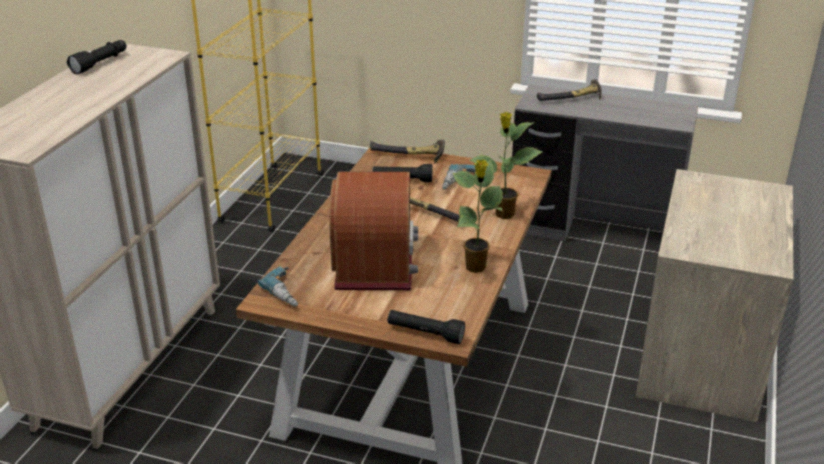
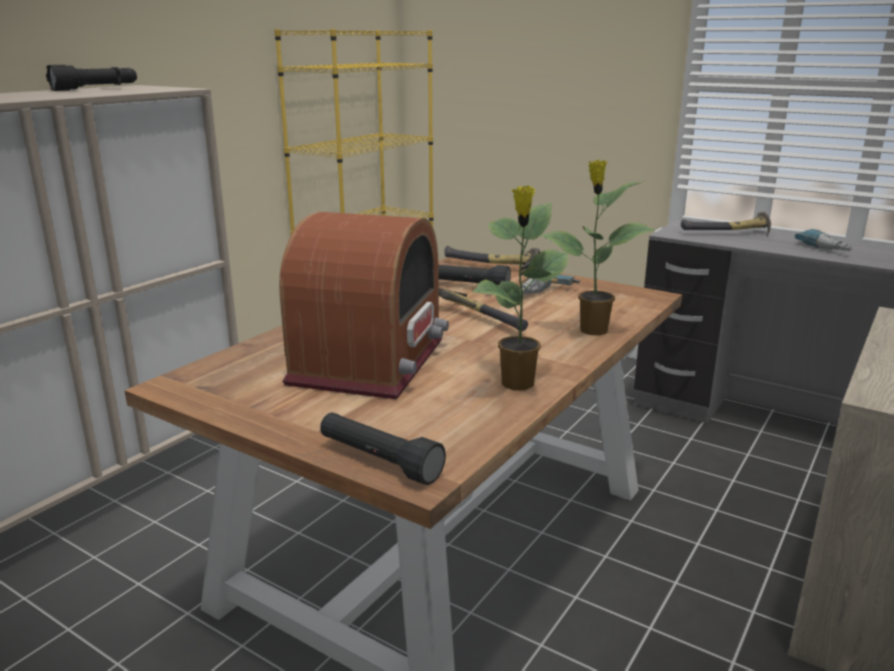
camera: 15 degrees right, 10 degrees down
power drill [257,266,298,307] -> power drill moved to [795,229,852,251]

